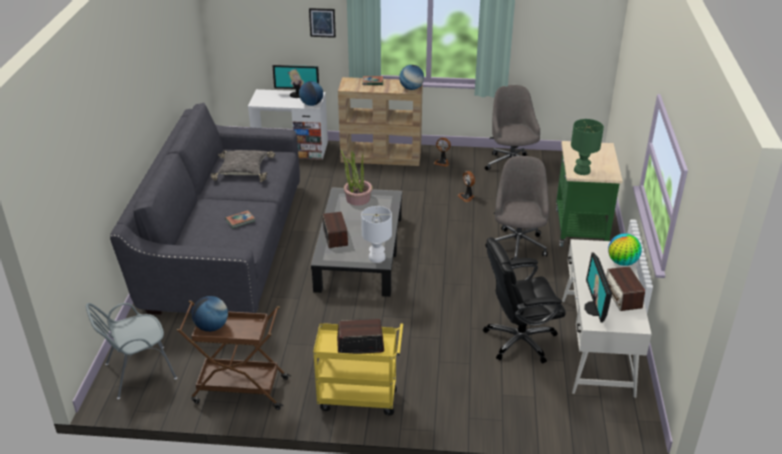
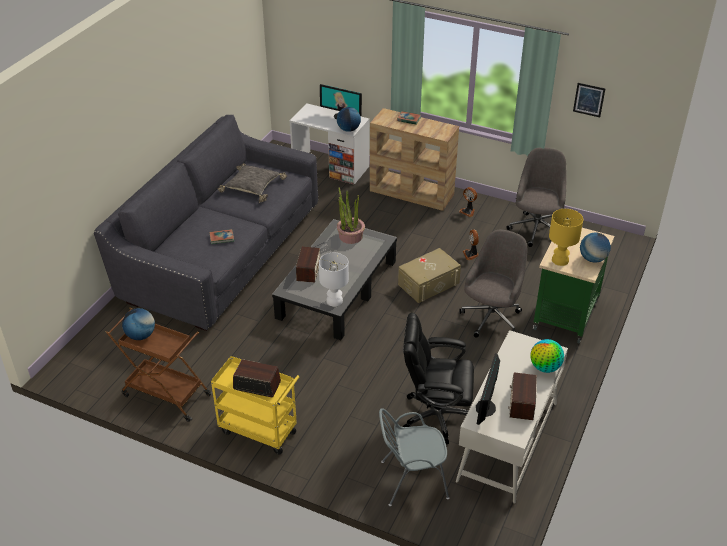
camera: 20 degrees right, 5 degrees up
grey chair [86,303,177,399] -> grey chair moved to [379,408,449,506]
picture [309,8,336,38] -> picture moved to [573,83,606,117]
globe [399,65,424,90] -> globe moved to [580,233,611,263]
green table lamp [571,119,604,175] -> yellow table lamp [549,209,583,266]
none -> beige storage box [398,248,461,303]

